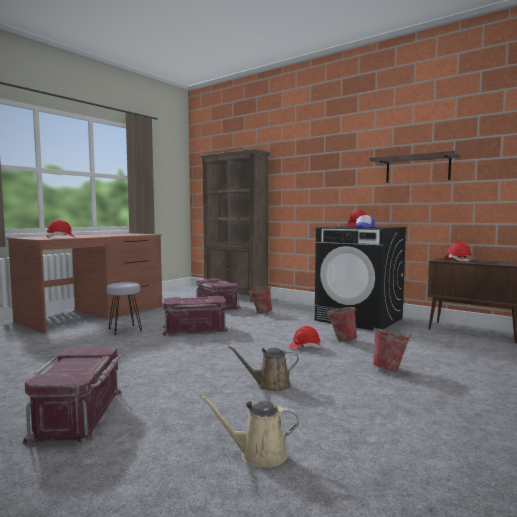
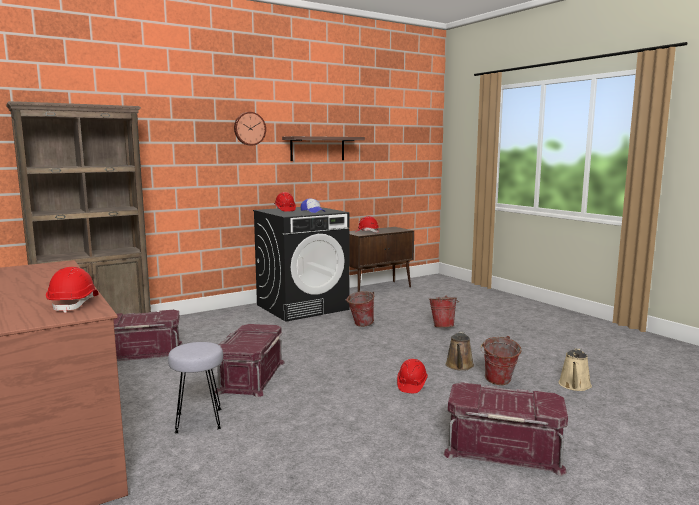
camera: 70 degrees left, 5 degrees up
bucket [248,286,272,313] -> bucket moved to [480,336,522,385]
red hard hat [289,326,321,349] -> red hard hat moved to [397,359,428,393]
none -> wall clock [234,112,266,145]

